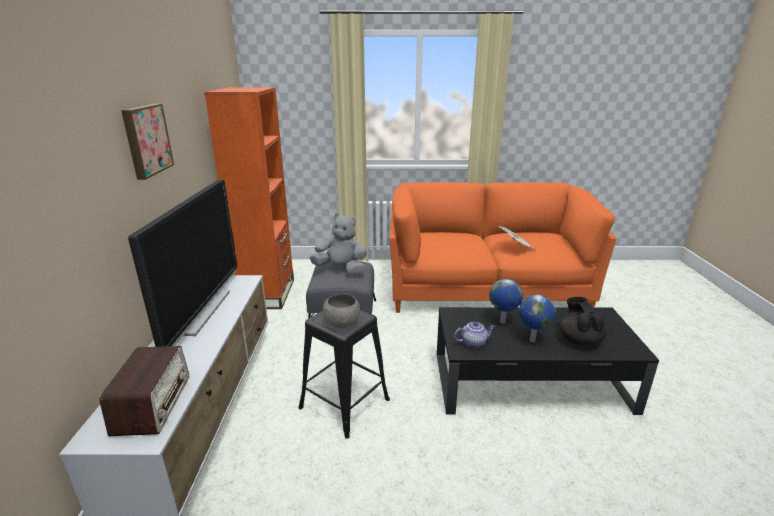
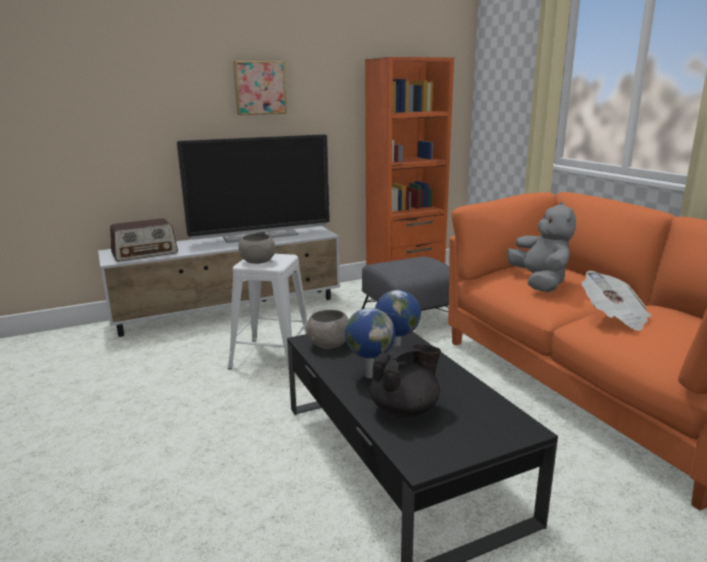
camera: 65 degrees right, 5 degrees down
black stool [299,310,390,439] -> white stool [228,254,308,370]
grey plush toy [310,213,367,276] -> grey plush toy moved to [507,202,576,292]
teapot [454,322,495,349] -> grey bowl [306,310,349,349]

